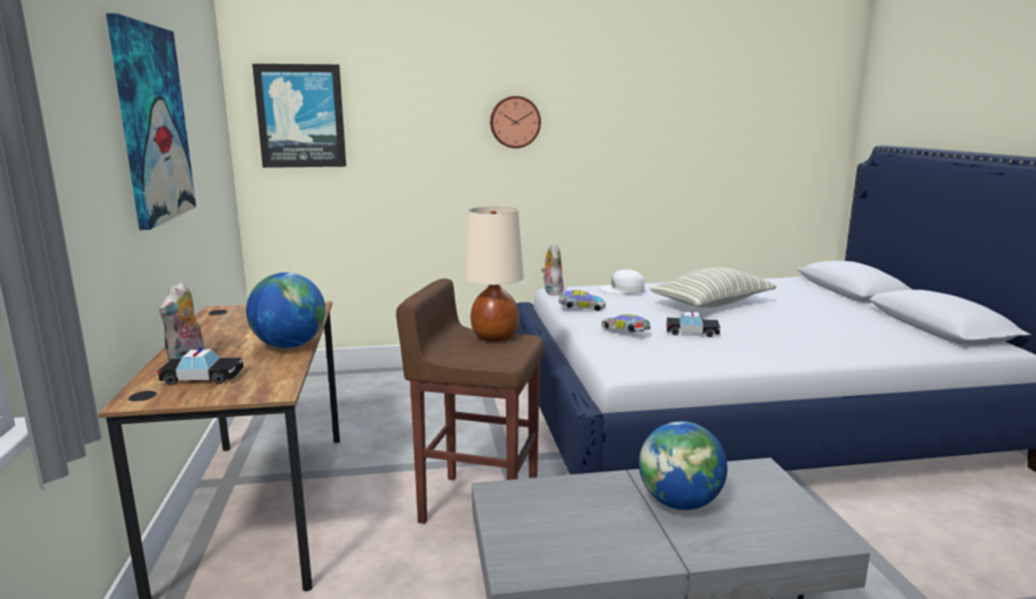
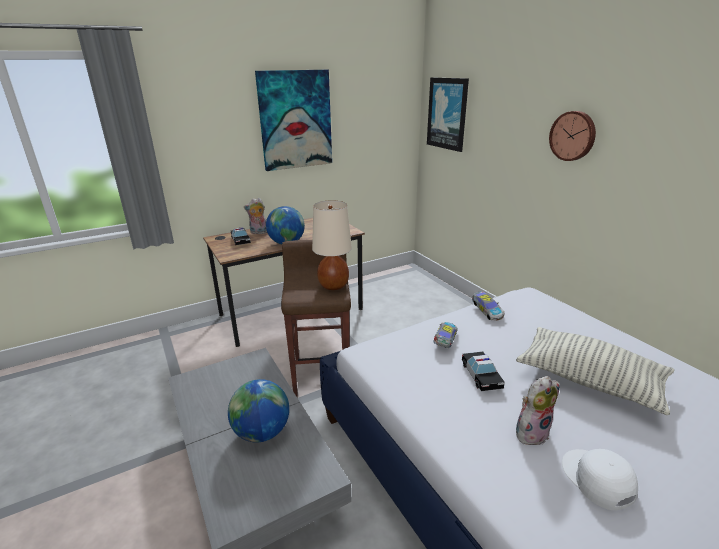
camera: 70 degrees right, 10 degrees up
plush toy [541,243,564,295] -> plush toy moved to [516,376,560,448]
white cap [600,270,645,294] -> white cap moved to [562,449,638,510]

